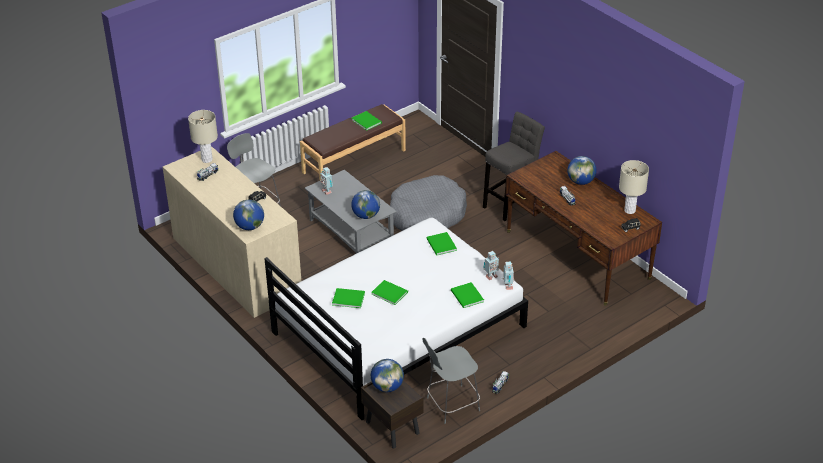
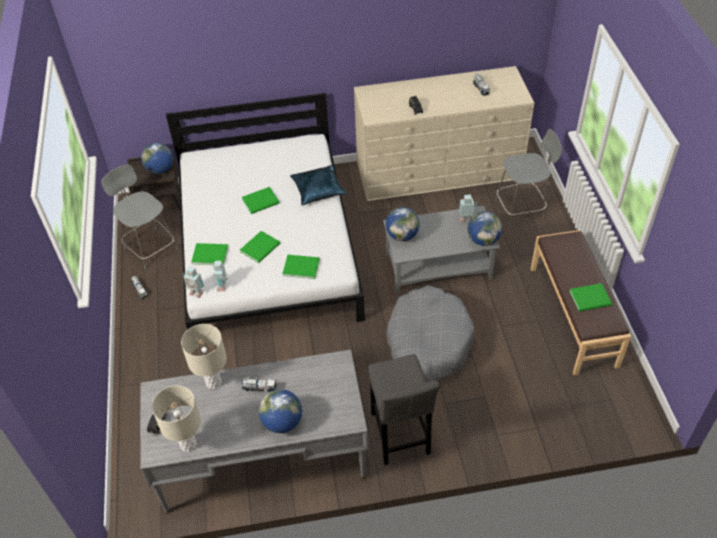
camera: 120 degrees right, 10 degrees up
beige table lamp [188,110,218,163] -> beige table lamp moved to [181,324,227,389]
globe [233,200,264,230] -> globe moved to [468,211,502,246]
green book [332,288,365,308] -> green book moved to [240,231,280,263]
grey chair [422,338,480,424] -> grey chair turned 45 degrees counterclockwise [102,164,178,270]
brown desk [505,151,662,306] -> grey desk [140,349,368,514]
none -> blue pillow [290,165,347,205]

